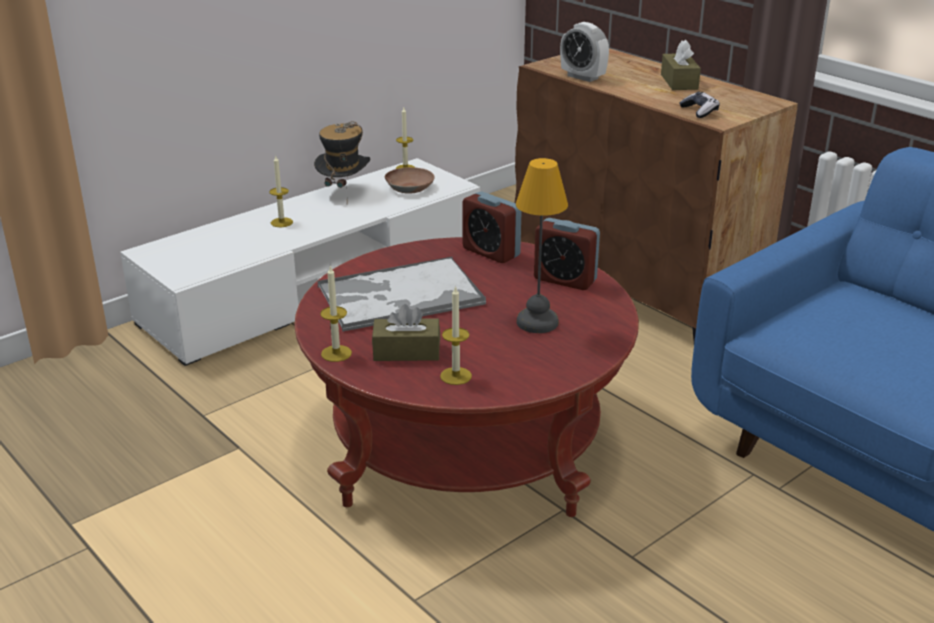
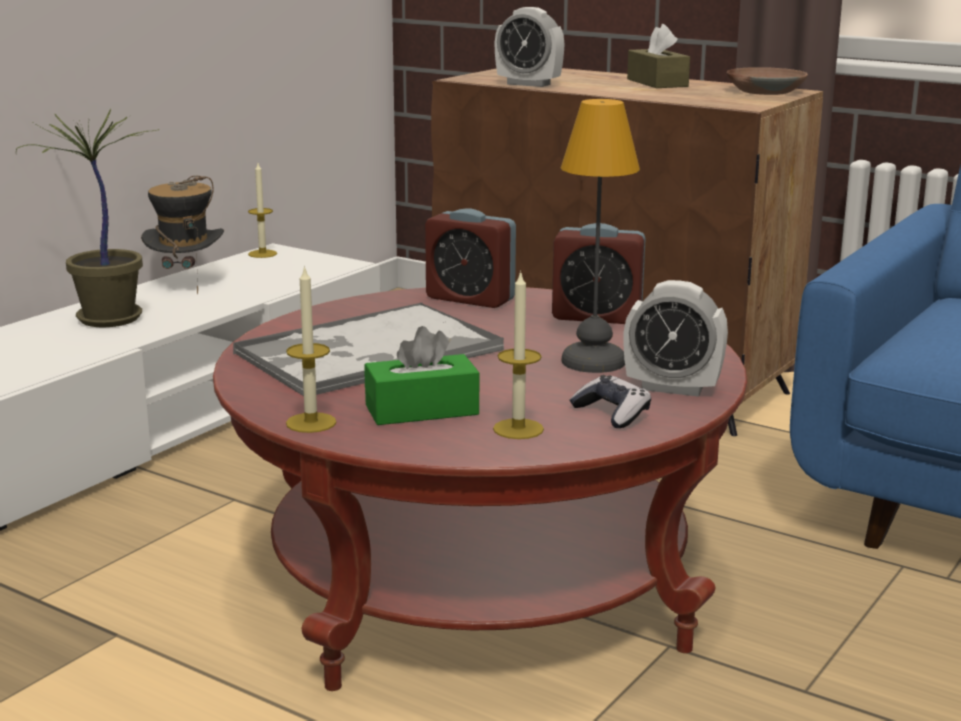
camera: 15 degrees left, 10 degrees down
candle [269,156,293,227] -> potted plant [16,109,160,327]
brown tissue box [372,304,440,361] -> green tissue box [365,326,479,425]
brown bowl [385,167,435,194] -> brown bowl moved to [726,67,808,95]
game controller [679,92,720,118] -> game controller moved to [570,375,651,428]
none -> alarm clock [623,280,728,397]

